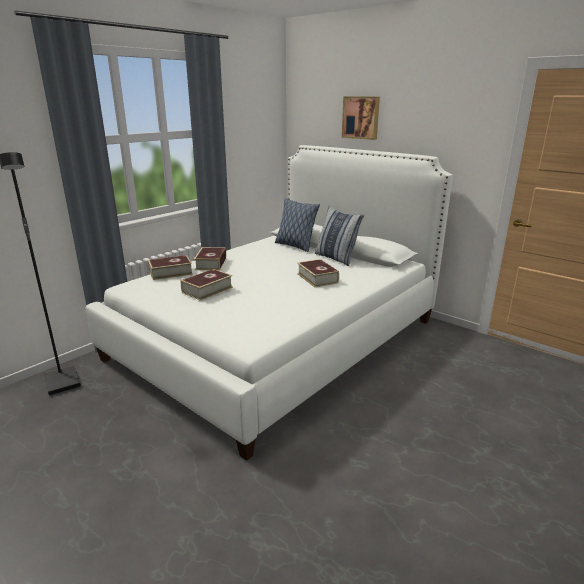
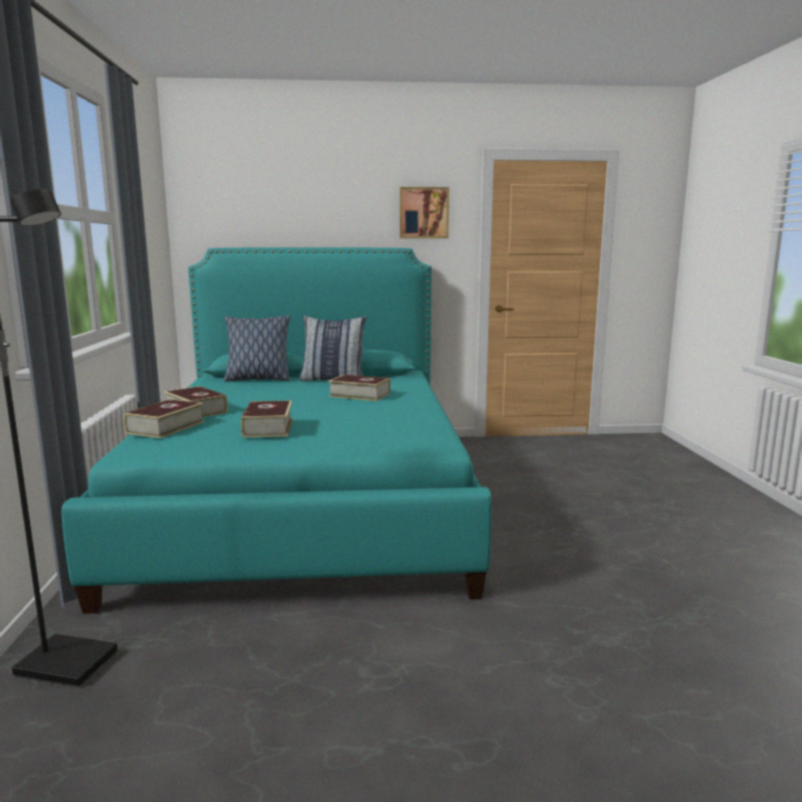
camera: 45 degrees left, 10 degrees down
white bed [85,145,453,461] -> turquoise bed [61,248,492,614]
picture [342,97,380,140] -> picture moved to [400,187,449,238]

